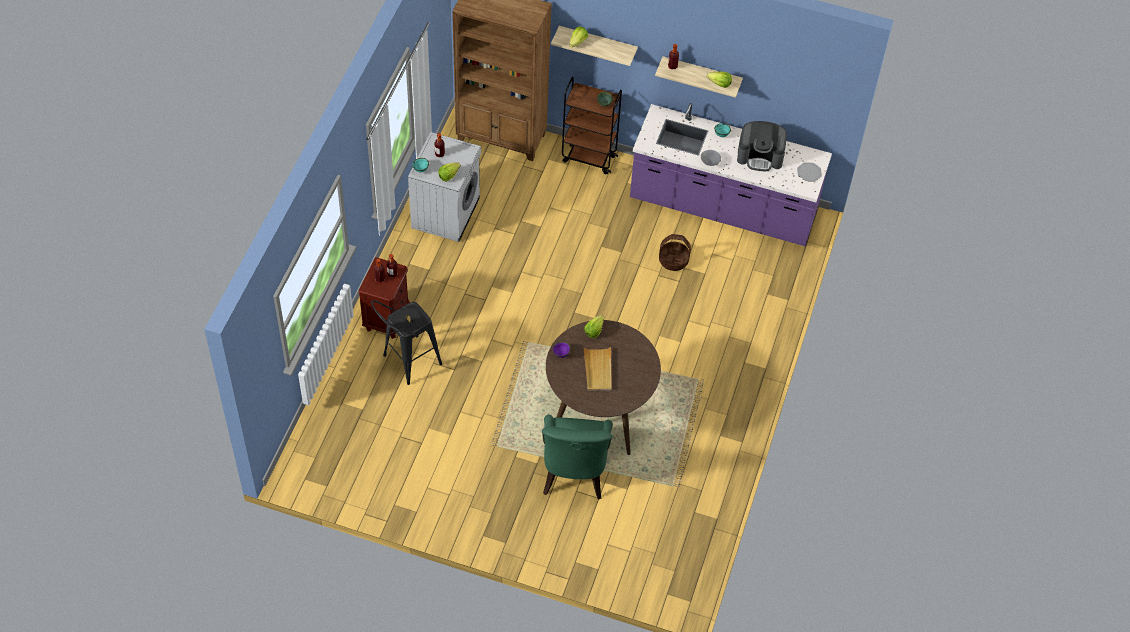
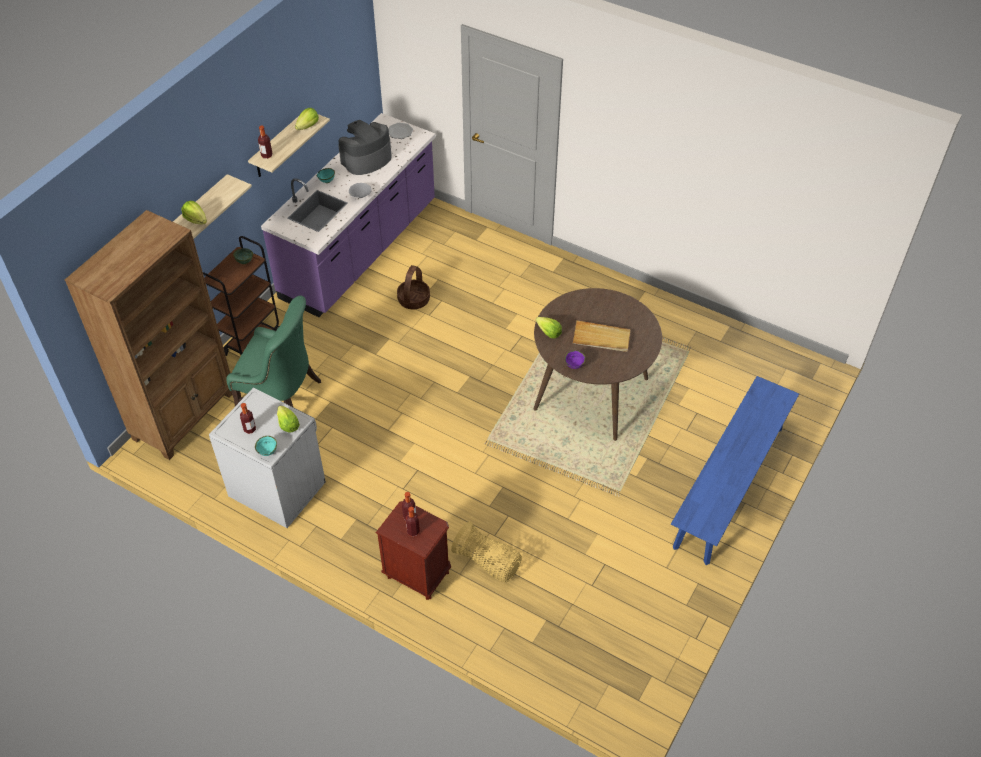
camera: 75 degrees left, 5 degrees down
black stool [371,300,442,385] -> basket [451,522,522,582]
green chair [542,415,613,500] -> green chair moved to [226,296,321,408]
coffee machine [737,121,787,171] -> coffee machine turned 150 degrees counterclockwise [338,120,392,175]
none -> blue bench [671,376,799,565]

